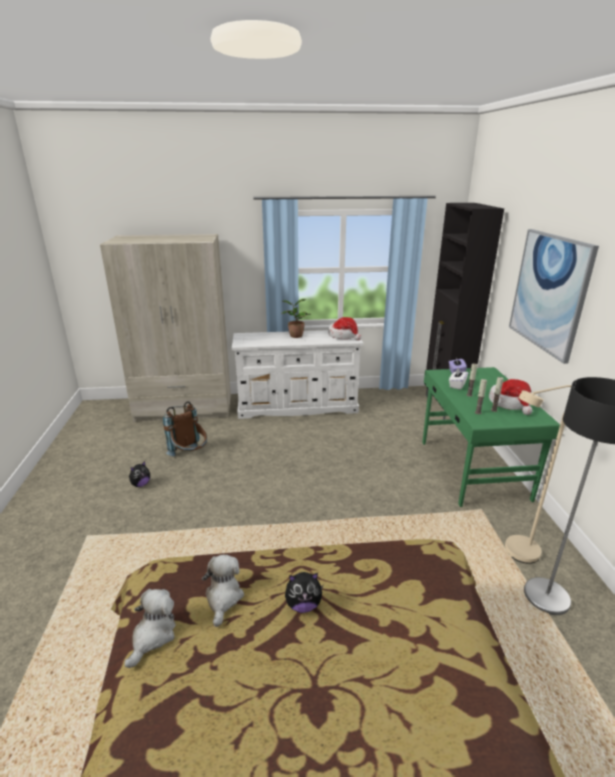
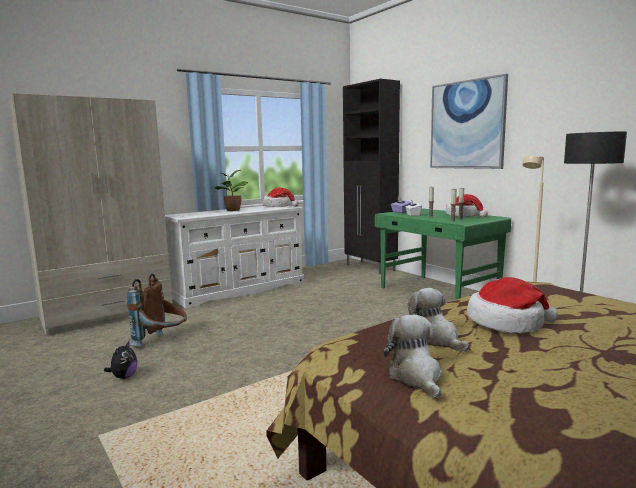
camera: 30 degrees left, 15 degrees down
plush toy [285,572,323,613] -> hat [467,277,558,333]

